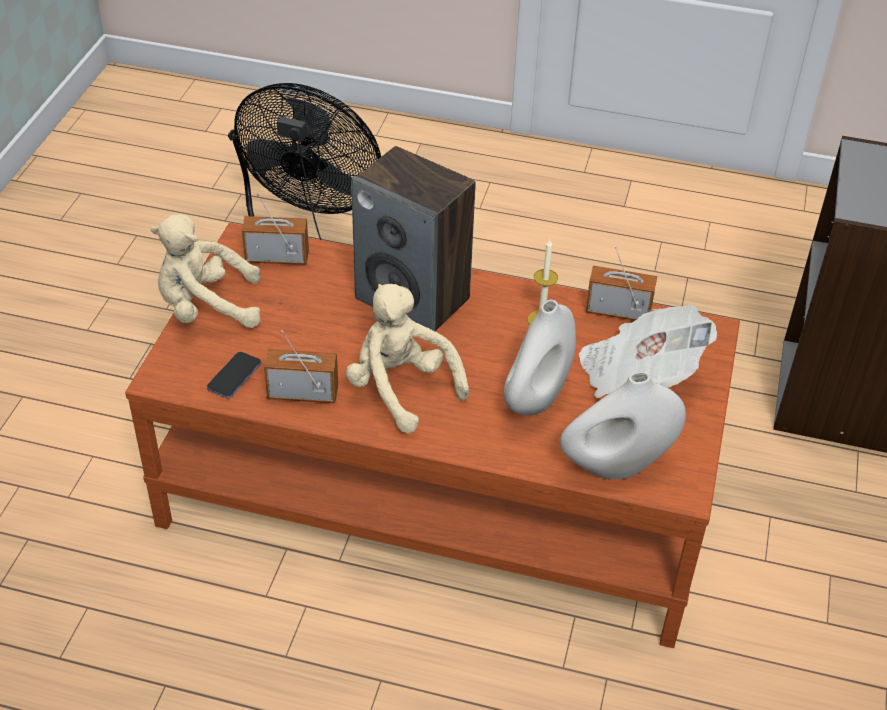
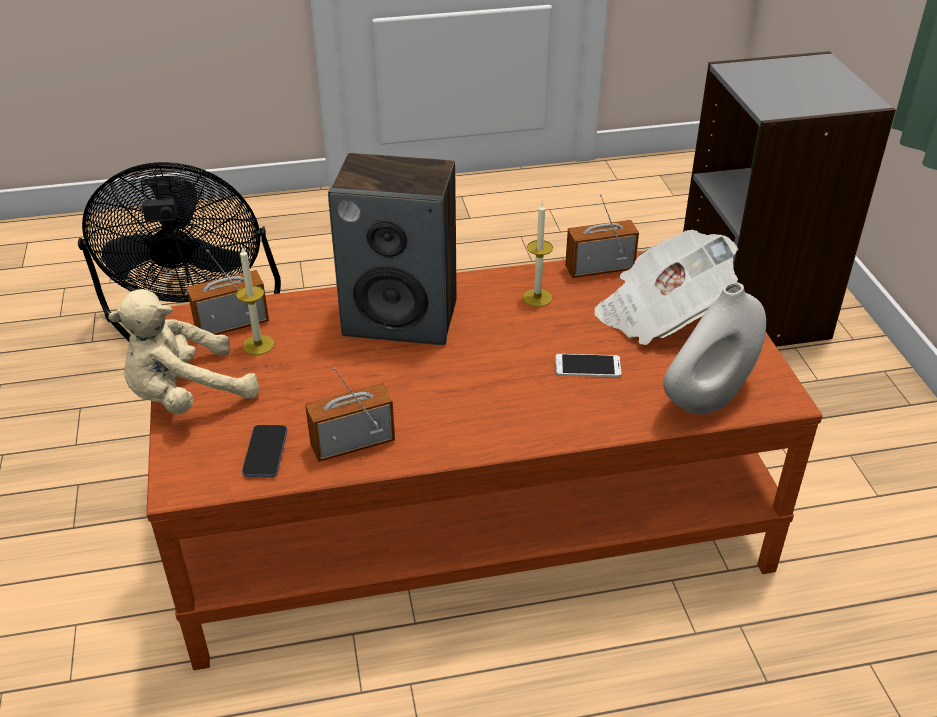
camera: 25 degrees left, 5 degrees down
beige plush toy [346,284,469,434] -> none
white vase [504,300,576,416] -> phone [555,354,622,377]
none -> candle [236,246,274,355]

